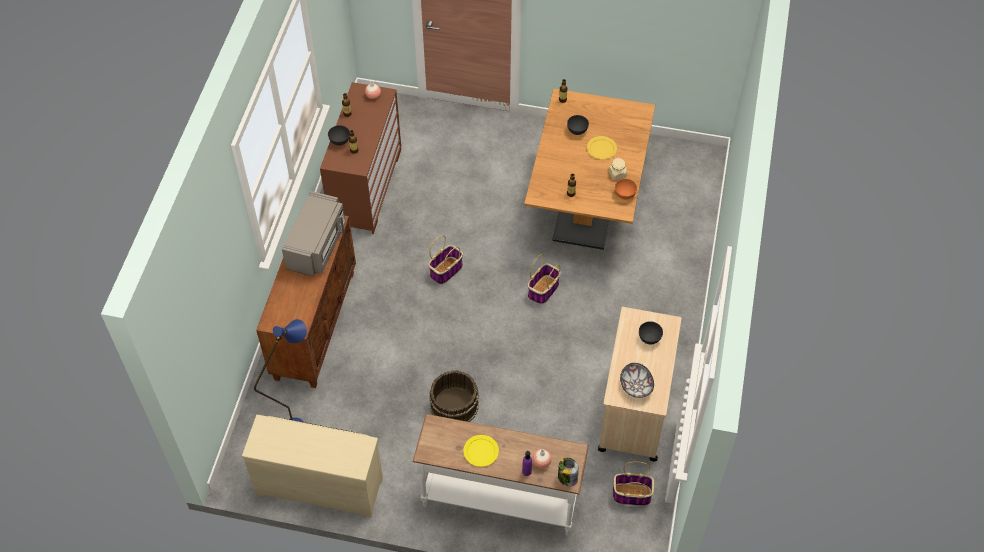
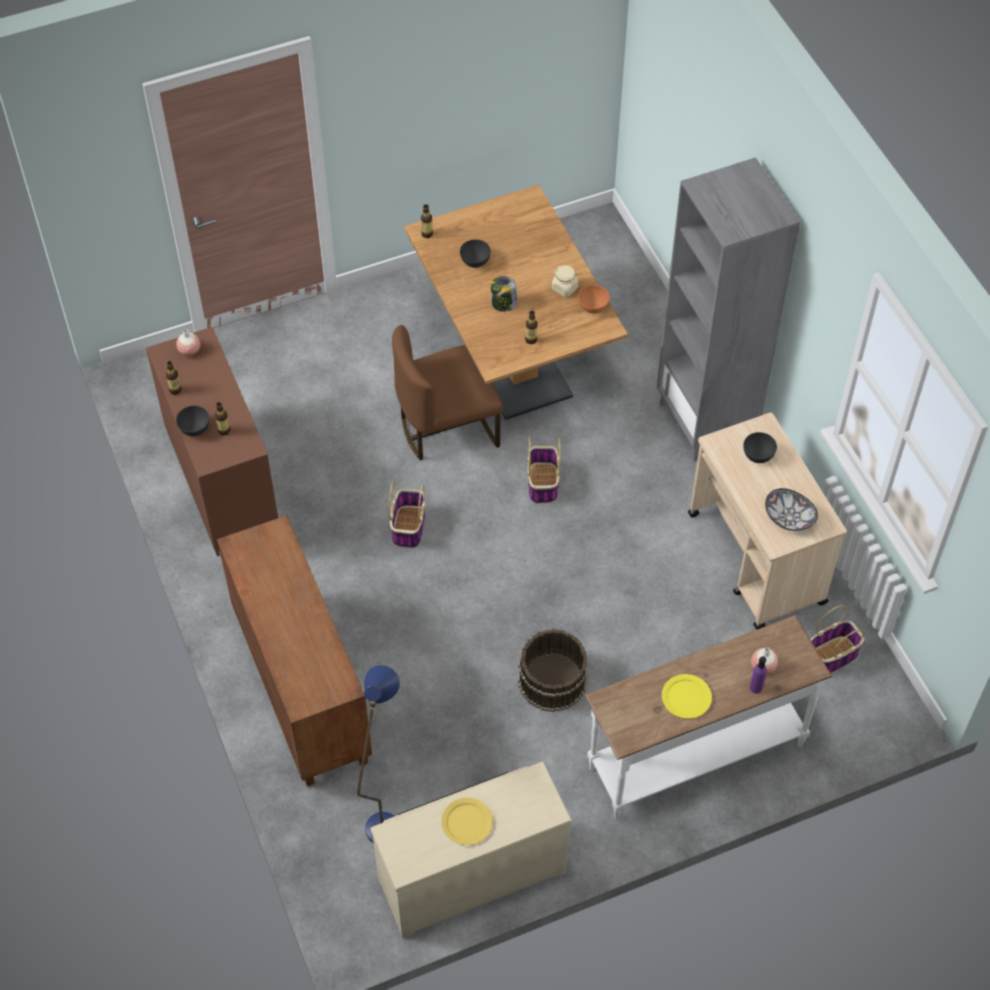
camera: 35 degrees left, 0 degrees up
grey microwave [282,191,345,277] -> none
jar [558,458,579,487] -> jar moved to [491,276,517,312]
yellow plate [587,136,617,159] -> yellow plate moved to [441,798,493,845]
none -> brown chair [392,325,503,460]
none -> grey bookcase [657,157,800,462]

